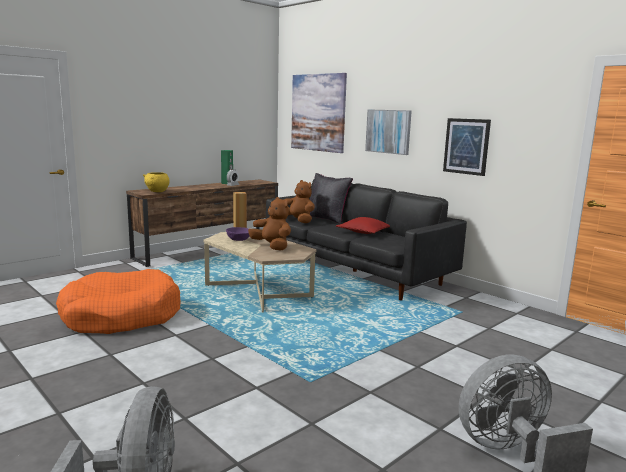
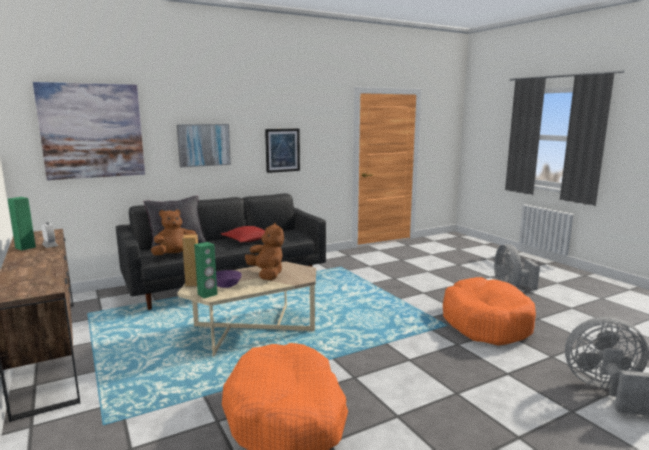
camera: 75 degrees left, 0 degrees up
yellow bowl [143,172,170,192] -> none
brown plush toy [248,197,291,250] -> brown plush toy turned 90 degrees clockwise [245,223,284,280]
none -> green speaker [194,242,217,298]
none -> orange dog bed [443,277,536,346]

